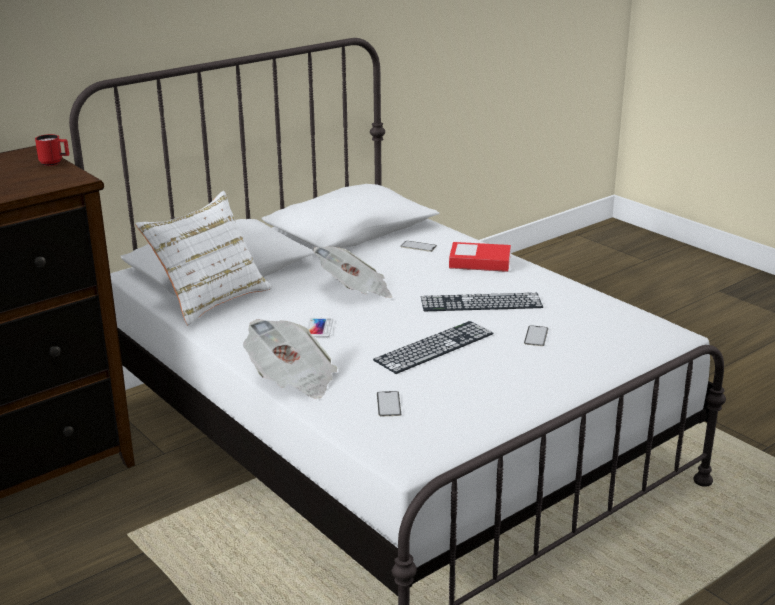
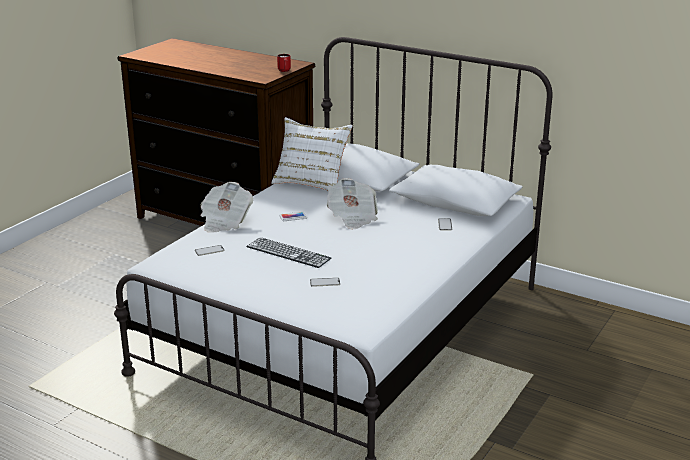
camera: 70 degrees right, 0 degrees up
keyboard [421,292,543,311] -> none
book [449,242,511,272] -> none

